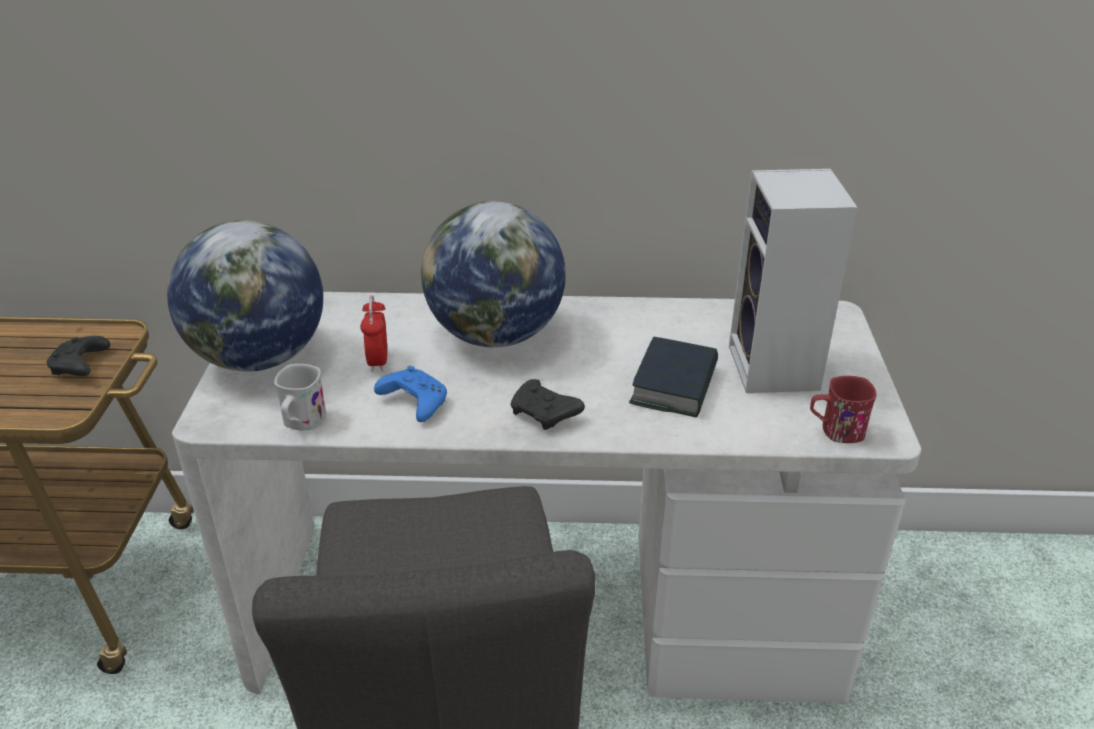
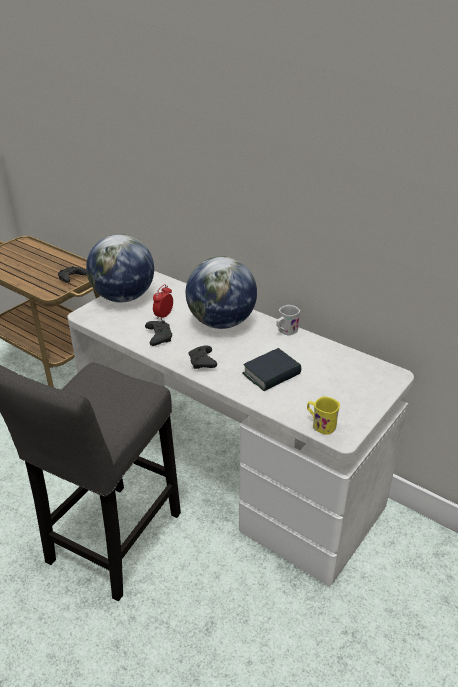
camera: 35 degrees right, 0 degrees up
white mug [274,364,326,430] -> white mug moved to [276,305,300,336]
blue game controller [374,366,447,422] -> black game controller [145,320,172,346]
speaker [729,169,858,393] -> none
red mug [810,376,876,443] -> yellow mug [307,396,340,435]

